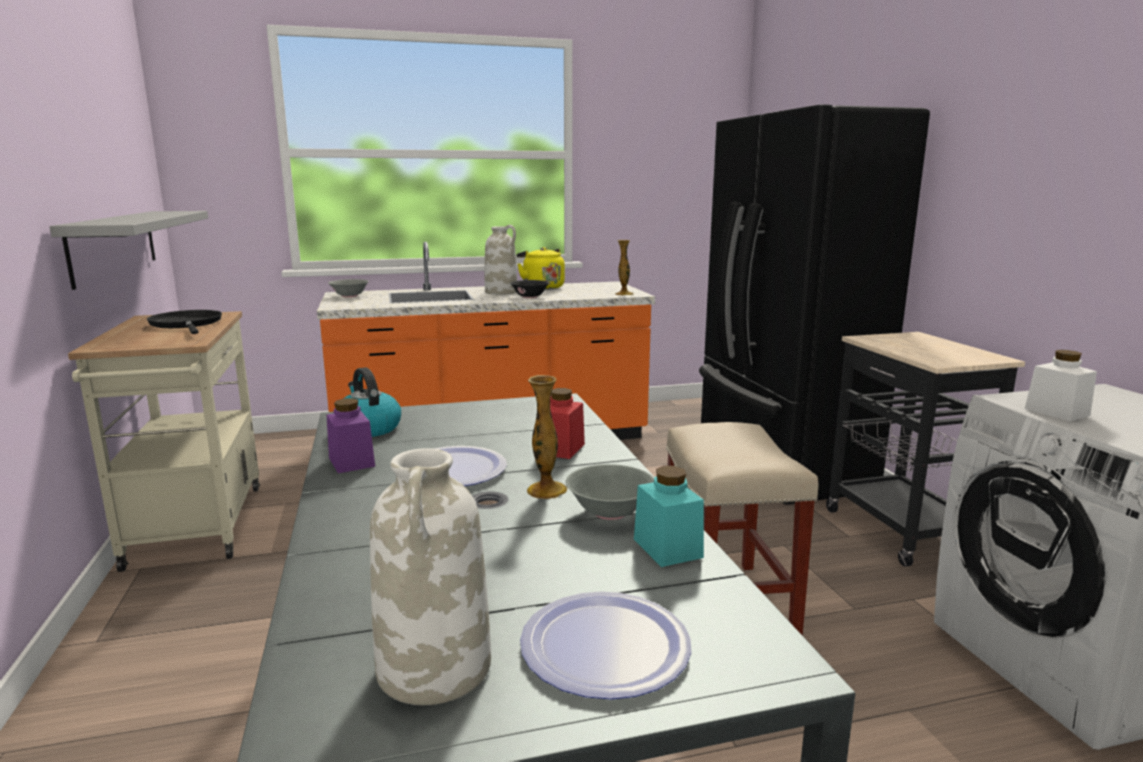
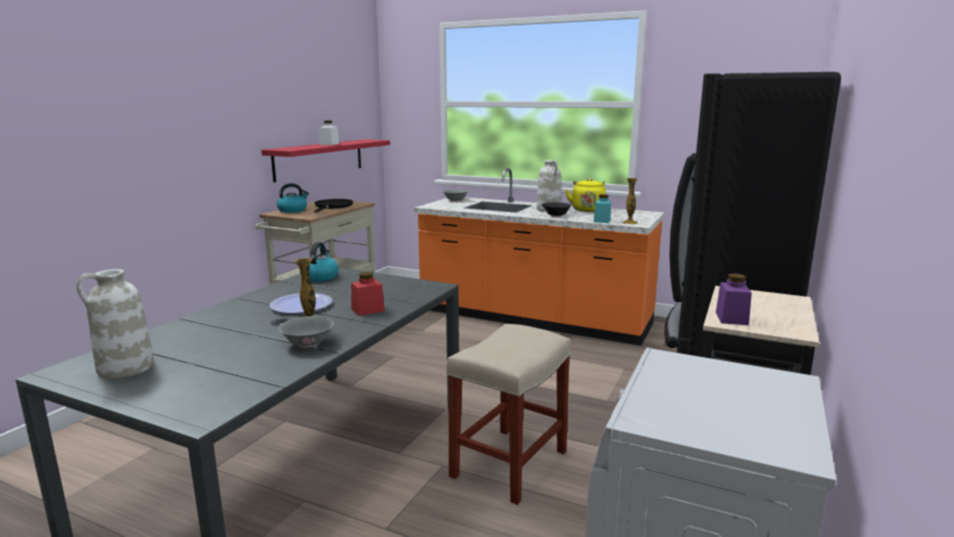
camera: 40 degrees right, 0 degrees up
grey shelf [49,211,208,290] -> red shelf [261,139,390,182]
purple jar [327,398,375,473] -> purple jar moved to [716,273,752,325]
plate [520,591,691,699] -> none
turquoise jar [634,466,704,567] -> turquoise jar moved to [594,194,611,223]
white jar [1025,350,1097,421] -> white jar moved to [320,121,339,145]
none -> kettle [277,183,309,213]

